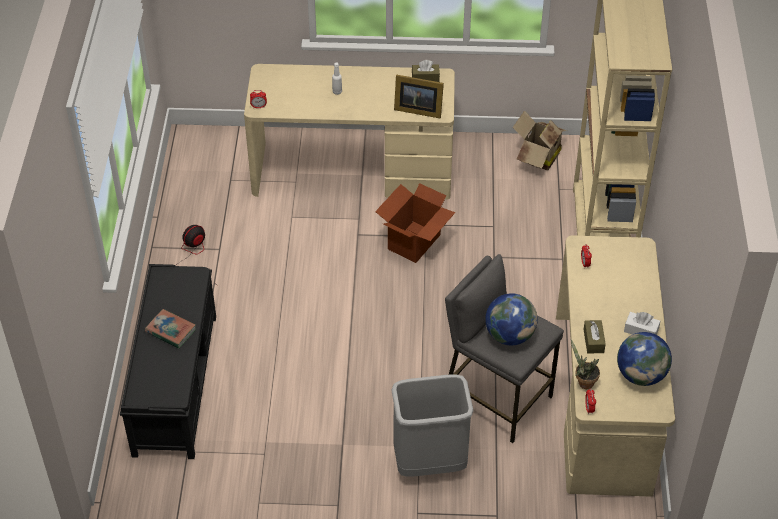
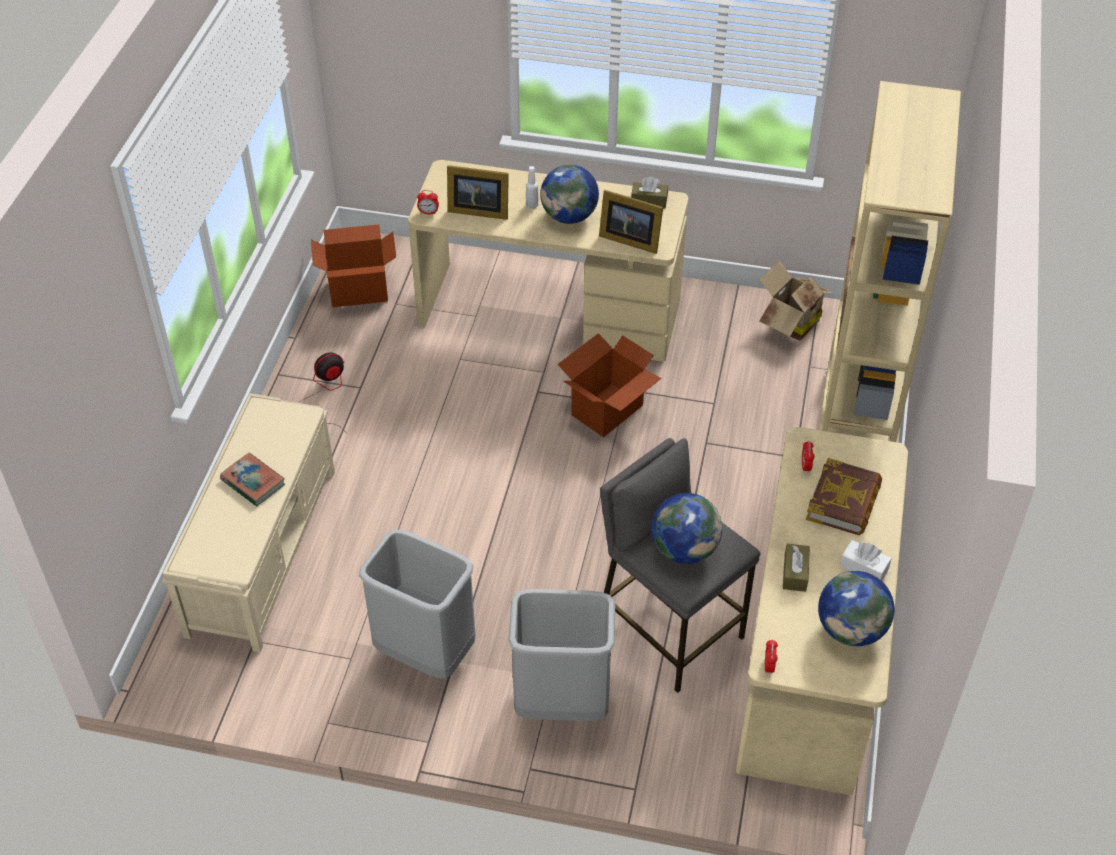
camera: 10 degrees right, 0 degrees up
black bench [120,264,216,459] -> beige bench [162,393,335,652]
potted plant [571,340,600,389] -> none
none -> cardboard box [311,224,396,307]
none -> grey trash can [359,529,475,679]
none -> picture frame [447,165,509,220]
none -> globe [540,165,599,224]
none -> book [806,458,882,535]

